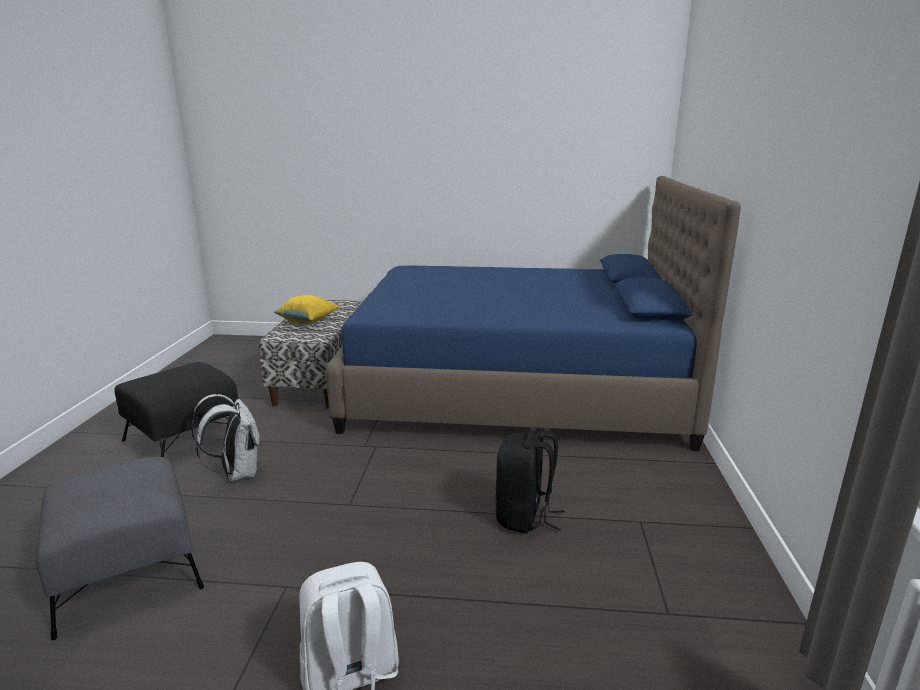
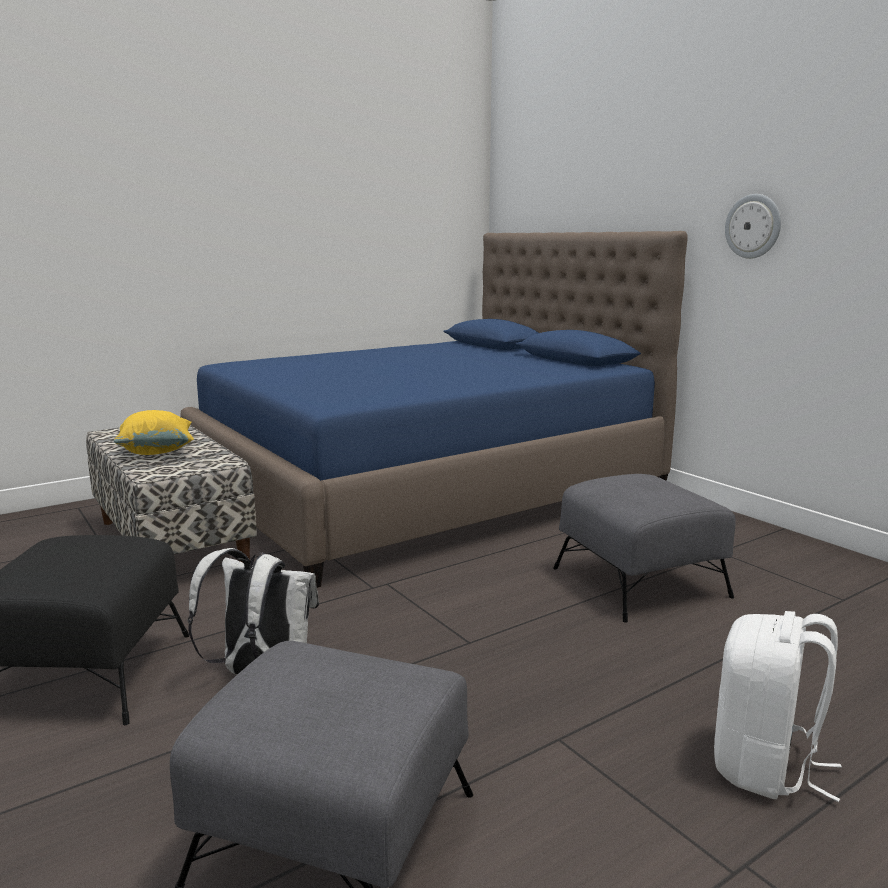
camera: 40 degrees left, 5 degrees down
black backpack [495,430,565,533] -> grey ottoman [553,474,736,623]
none -> wall clock [725,194,781,259]

